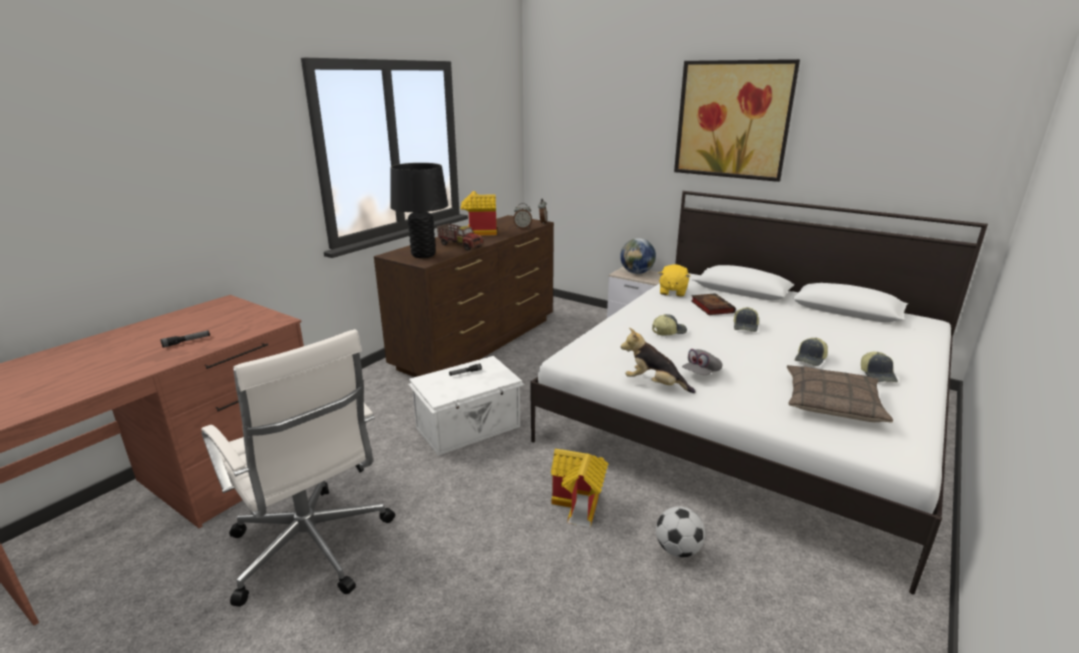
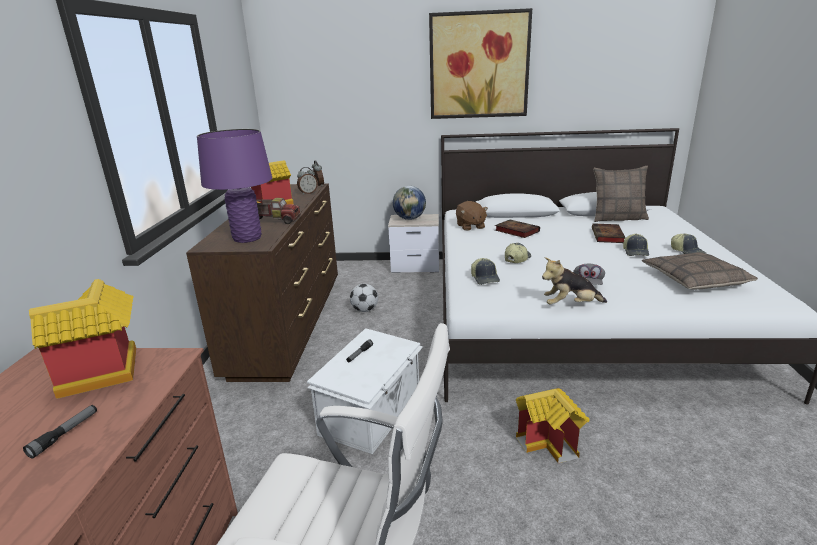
camera: 30 degrees left, 0 degrees up
black table lamp [390,163,448,258] -> purple table lamp [197,129,272,243]
football [656,506,705,557] -> football moved to [350,284,378,312]
yellow plush toy [658,264,690,297] -> brown plush toy [456,201,488,231]
cap [734,307,759,332] -> cap moved to [471,258,500,285]
none -> toy house [29,279,136,399]
none -> book [592,223,626,243]
none -> pillow [593,166,649,222]

